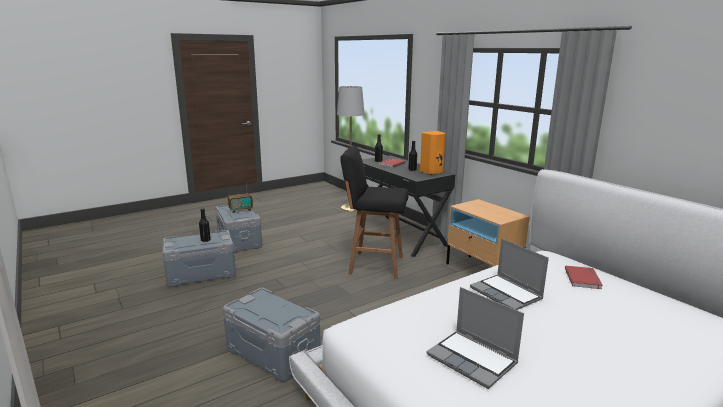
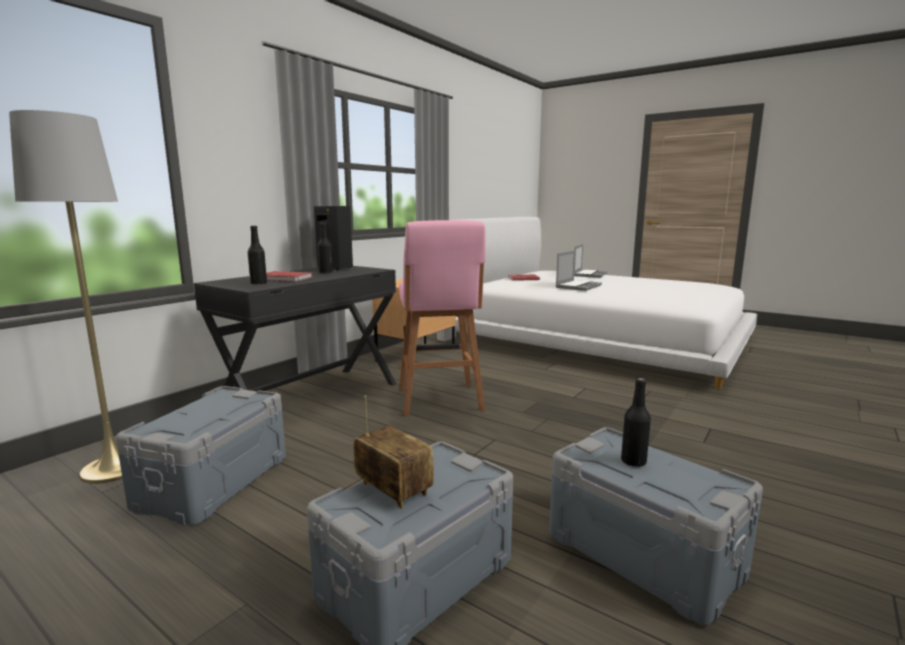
camera: 110 degrees left, 5 degrees down
grey storage box [223,288,321,382] -> grey storage box moved to [116,386,286,525]
black stool [340,146,408,279] -> pink stool [399,220,486,416]
orange speaker [420,131,446,175] -> black speaker [314,206,353,270]
laptop [426,287,524,389] -> laptop moved to [574,244,607,278]

